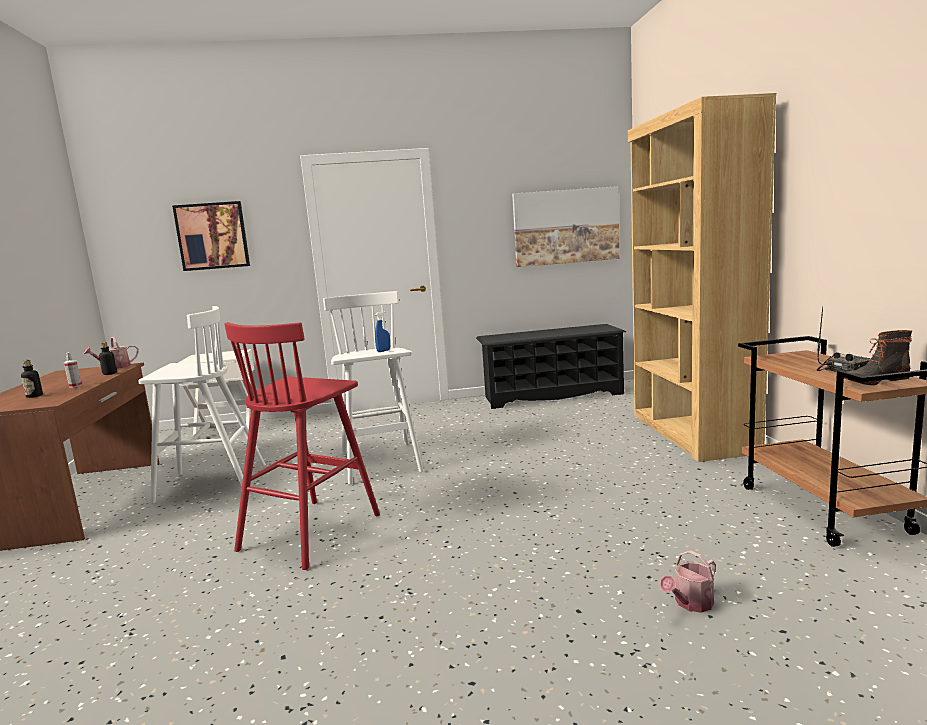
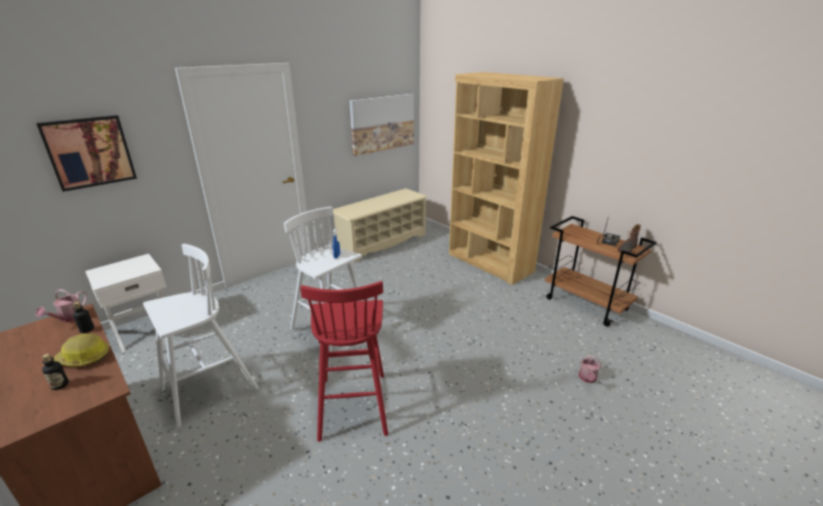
camera: 35 degrees left, 15 degrees up
spray bottle [64,352,82,388] -> hard hat [54,333,109,366]
black shoe rack [476,324,626,409] -> beige shoe rack [333,188,427,263]

